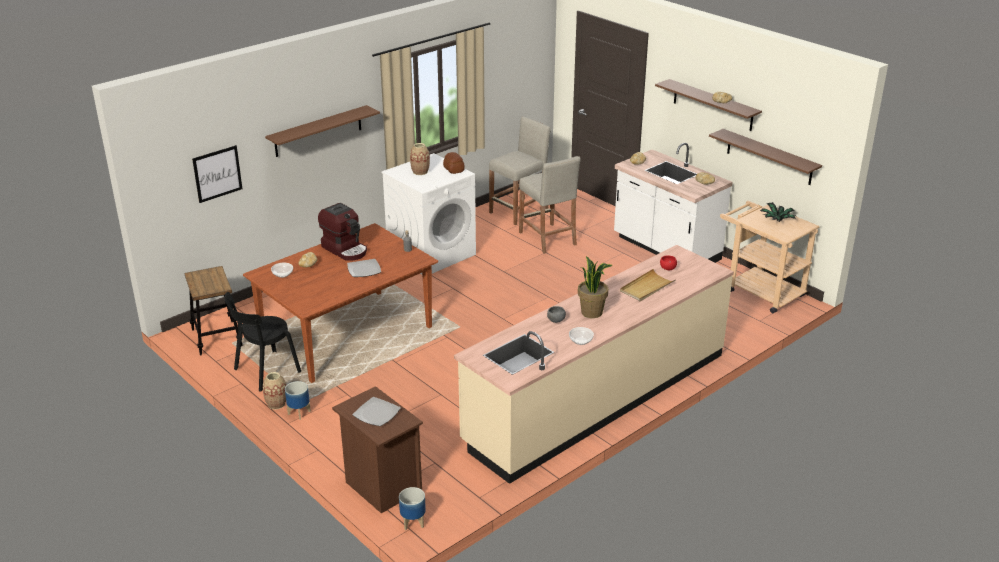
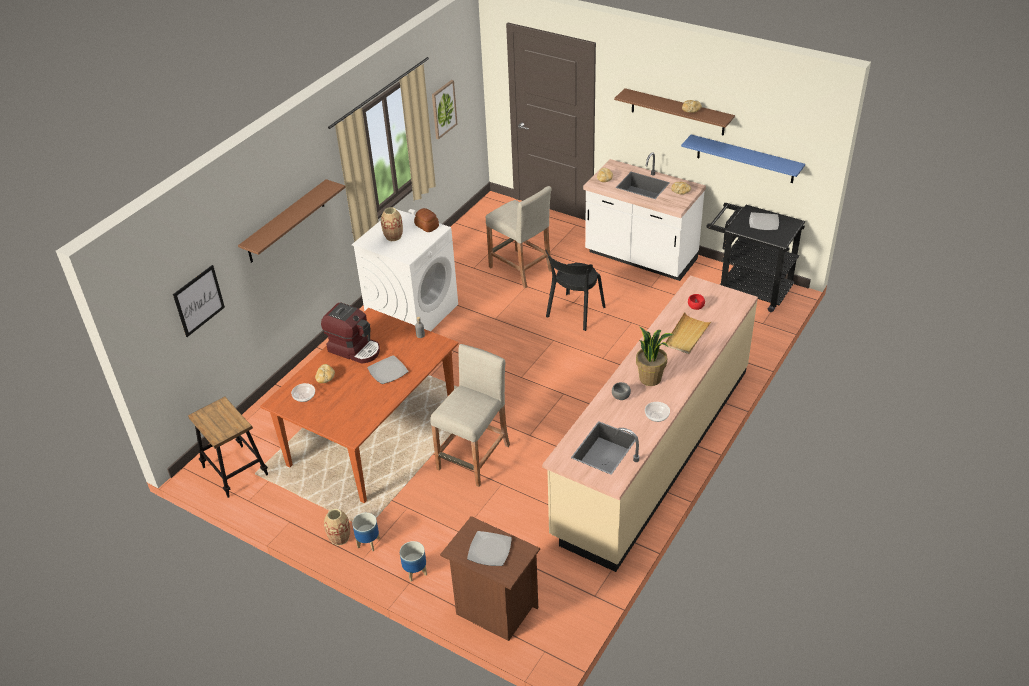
camera: 15 degrees left, 10 degrees up
black chair [224,292,301,392] -> black chair moved to [545,250,605,331]
planter [399,487,426,530] -> planter moved to [400,541,427,582]
beige stool [489,116,551,225] -> beige stool moved to [430,344,510,487]
brown shelf [709,129,822,185] -> blue shelf [681,134,805,183]
beige cart [720,201,820,313] -> black cart [706,203,805,312]
potted plant [760,202,796,222] -> plate [749,212,779,230]
none -> picture [432,80,457,140]

